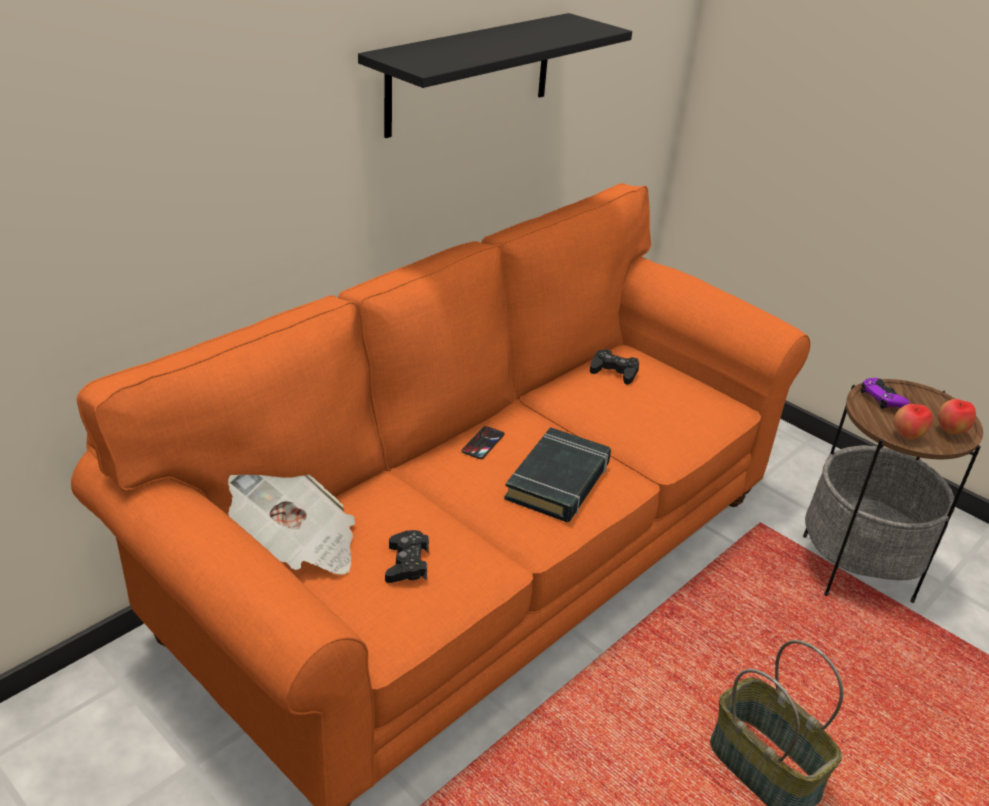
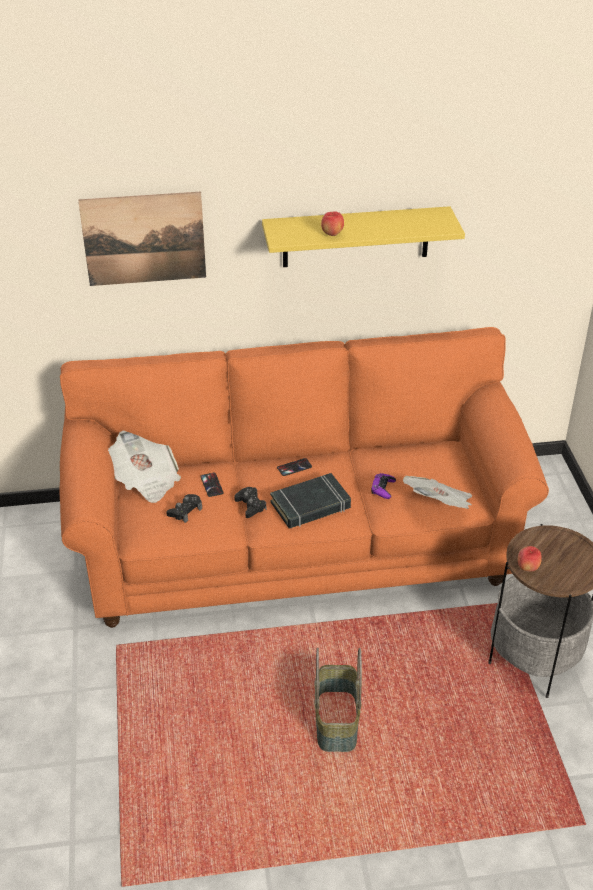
camera: 40 degrees right, 5 degrees up
black shelf [358,13,632,138] -> yellow shelf [262,206,465,267]
black game controller [590,349,639,385] -> black game controller moved to [234,487,267,518]
purple game controller [861,378,910,409] -> purple game controller moved to [371,473,396,499]
apple [938,399,976,434] -> apple moved to [321,211,344,236]
none -> picture [78,192,206,286]
none -> phone [200,473,224,497]
none -> newspaper [403,476,472,509]

